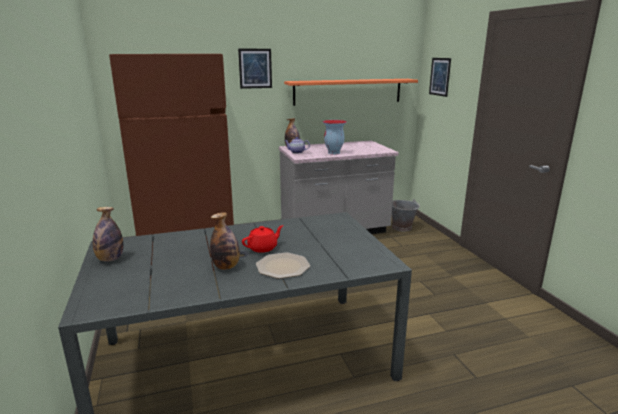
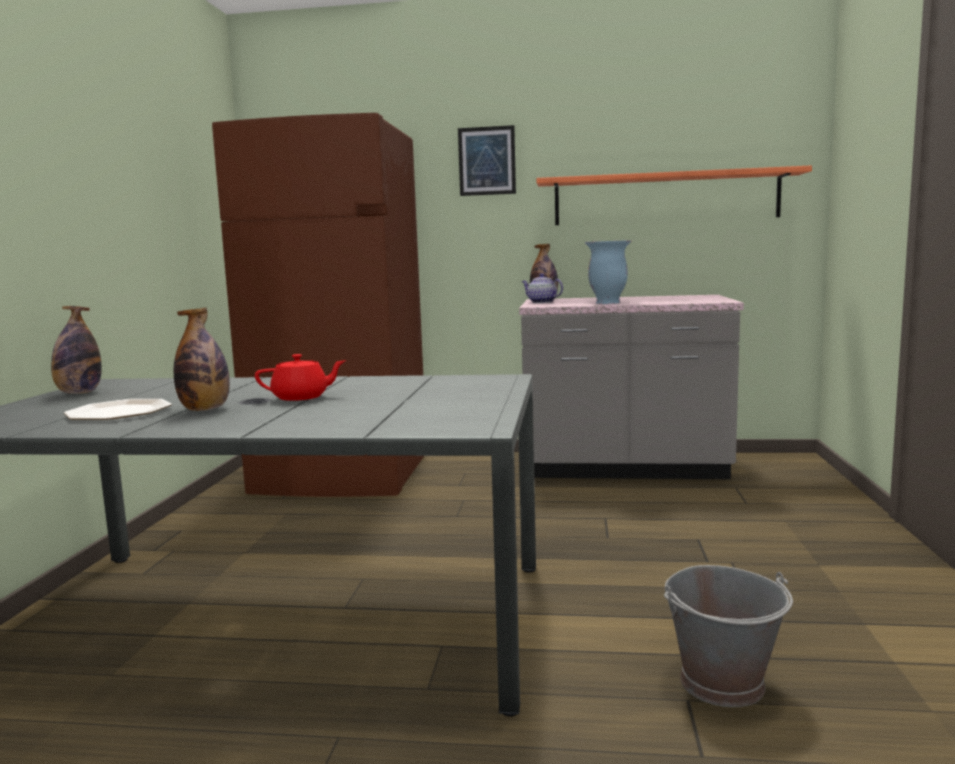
camera: 25 degrees right, 10 degrees down
plate [256,252,310,279] -> plate moved to [64,399,172,420]
grey bucket [392,199,420,232] -> grey bucket moved to [664,565,793,707]
picture [429,58,451,97] -> none

